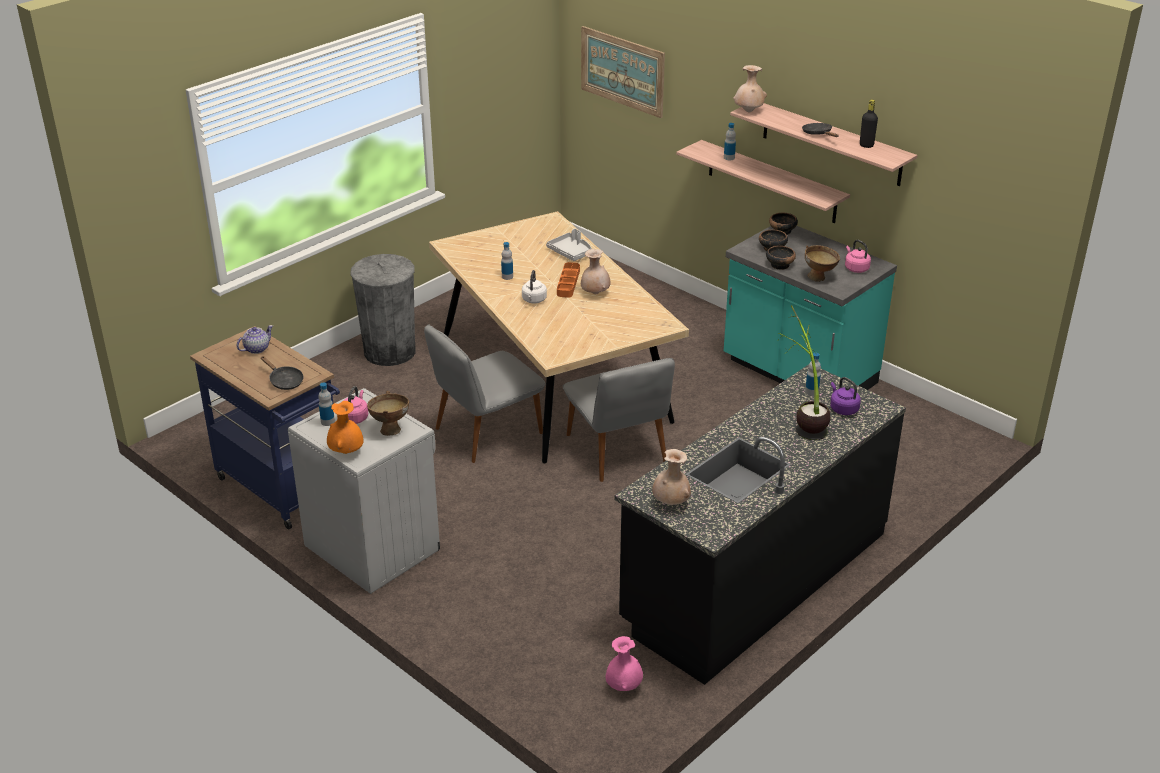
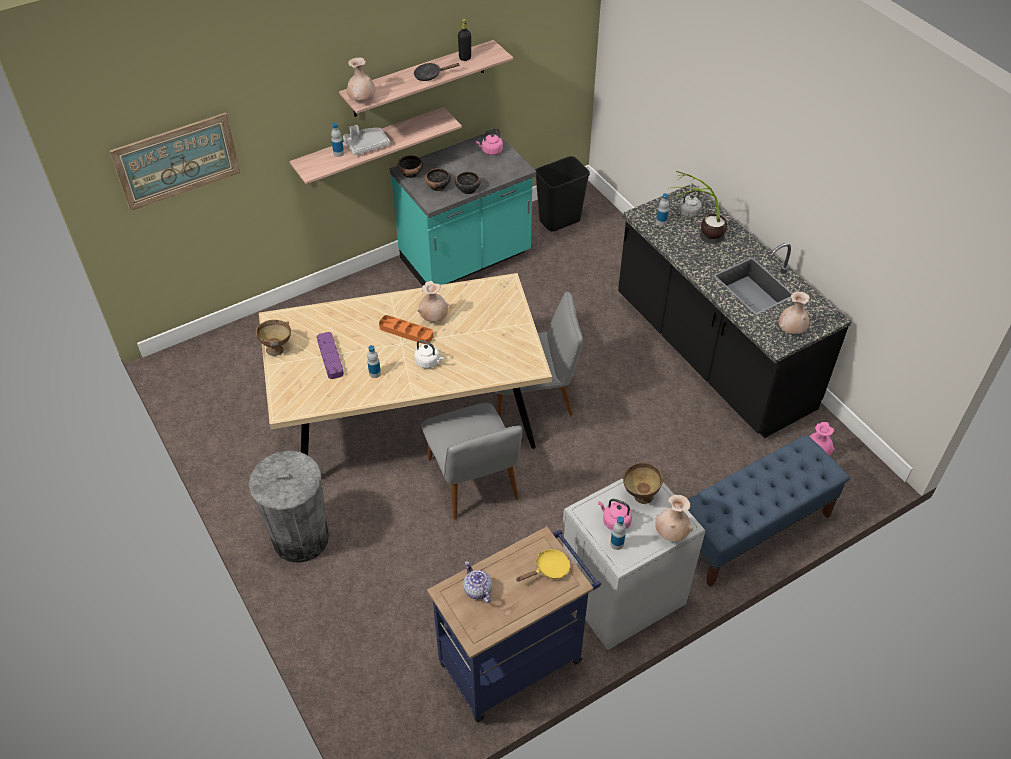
camera: 75 degrees left, 15 degrees up
black frying pan [261,356,304,390] -> yellow frying pan [516,549,571,582]
orange vase [327,401,364,454] -> beige vase [655,495,693,542]
grey tray [546,228,592,261] -> grey tray moved to [343,125,390,155]
brown bowl [805,245,840,282] -> brown bowl moved to [256,320,291,356]
purple kettle [830,377,861,415] -> grey kettle [674,190,702,218]
none -> purple tray [317,332,344,379]
none -> black trash can [535,156,590,232]
none -> blue bench [688,435,850,587]

